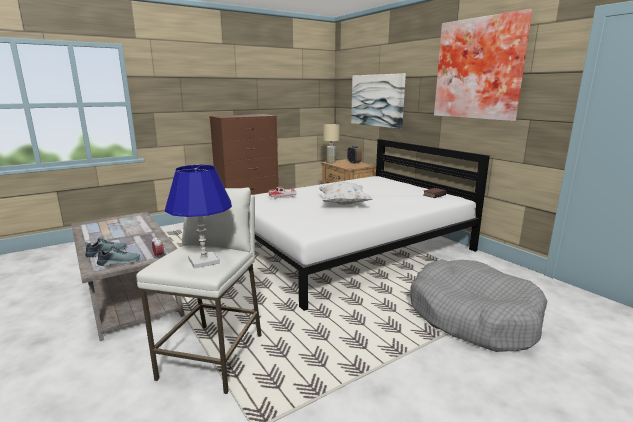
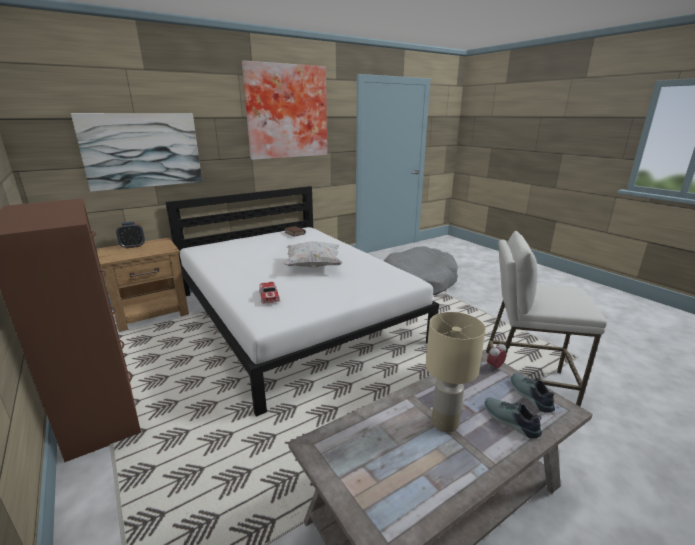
camera: 90 degrees left, 5 degrees up
blue table lamp [165,165,232,269] -> none
beige table lamp [323,124,340,163] -> beige table lamp moved to [426,312,486,432]

